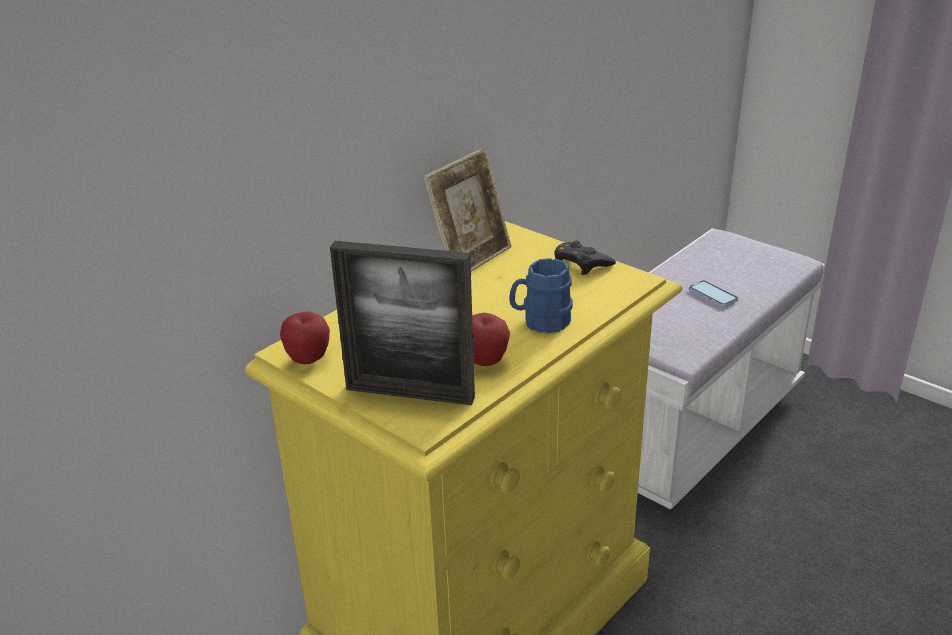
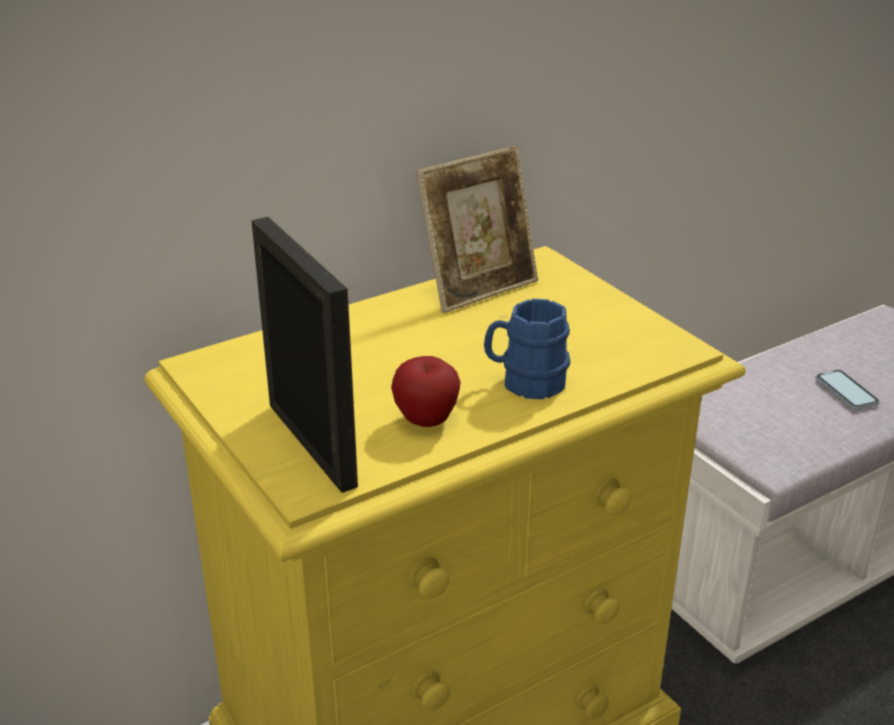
camera: 15 degrees right, 0 degrees up
apple [280,311,330,364] -> none
picture frame [330,241,475,406] -> picture frame turned 150 degrees counterclockwise [251,217,358,493]
black game controller [555,241,616,275] -> none

